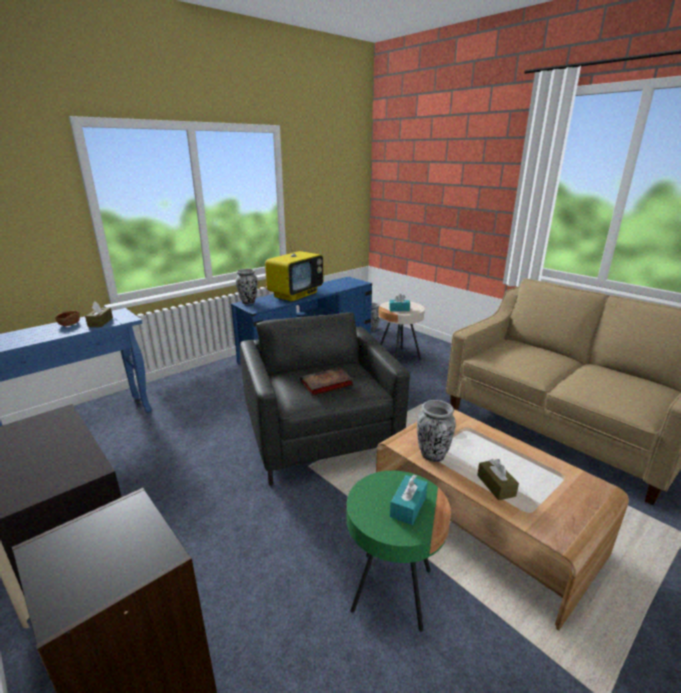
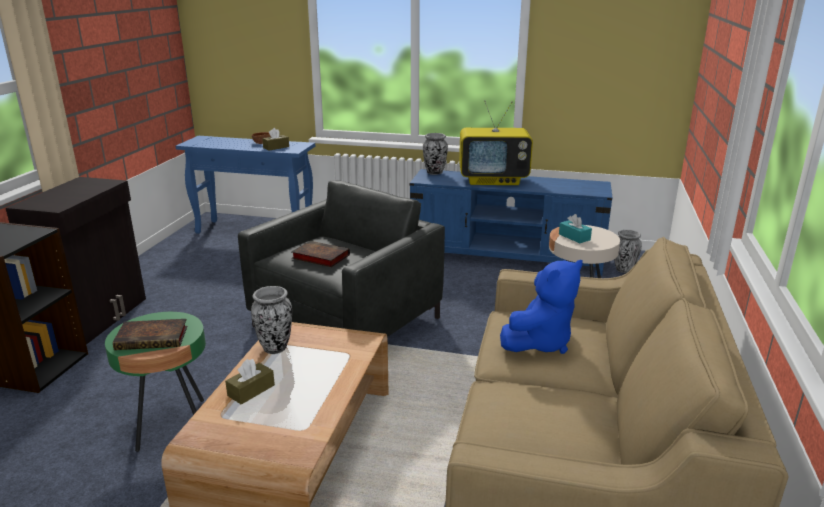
camera: 55 degrees right, 0 degrees up
turquoise tissue box [390,474,428,525] -> book [113,319,188,350]
none -> blue plush toy [500,260,583,354]

